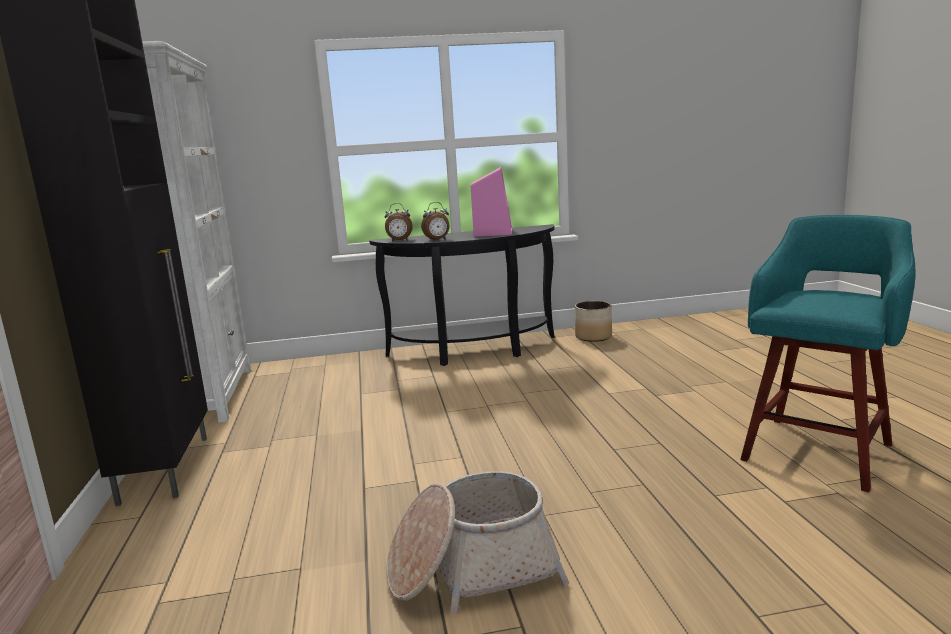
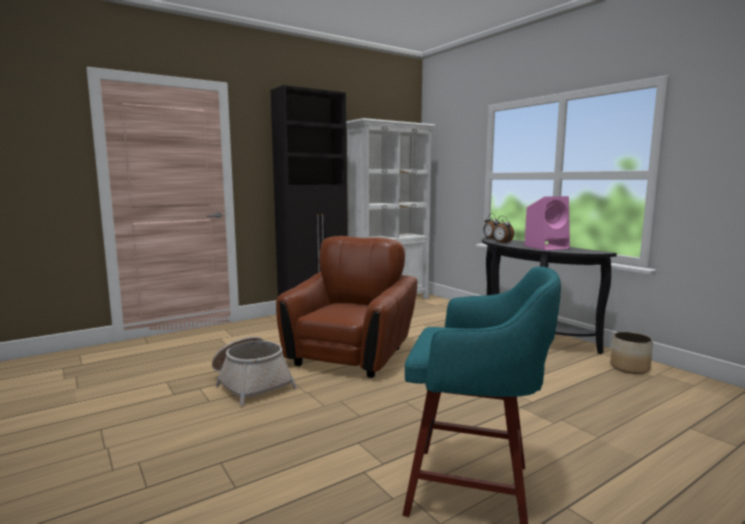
camera: 65 degrees right, 5 degrees down
none -> brown armchair [276,236,417,378]

